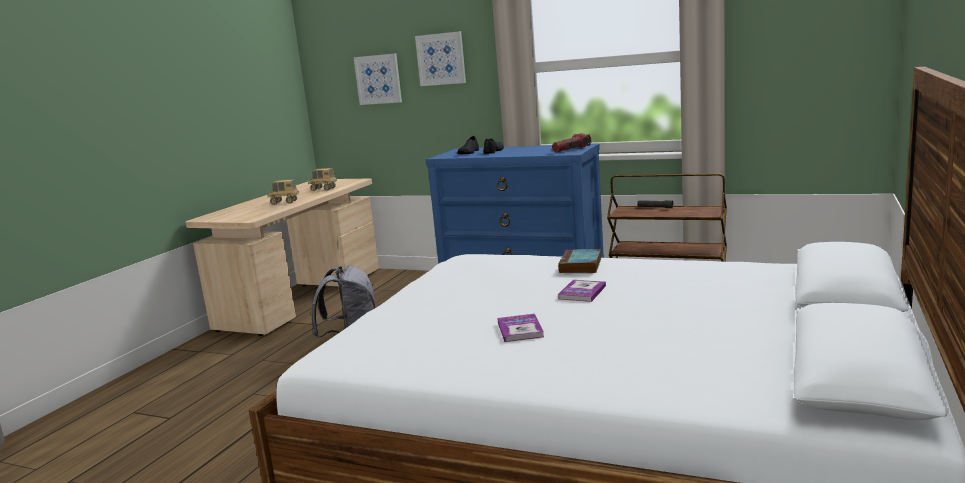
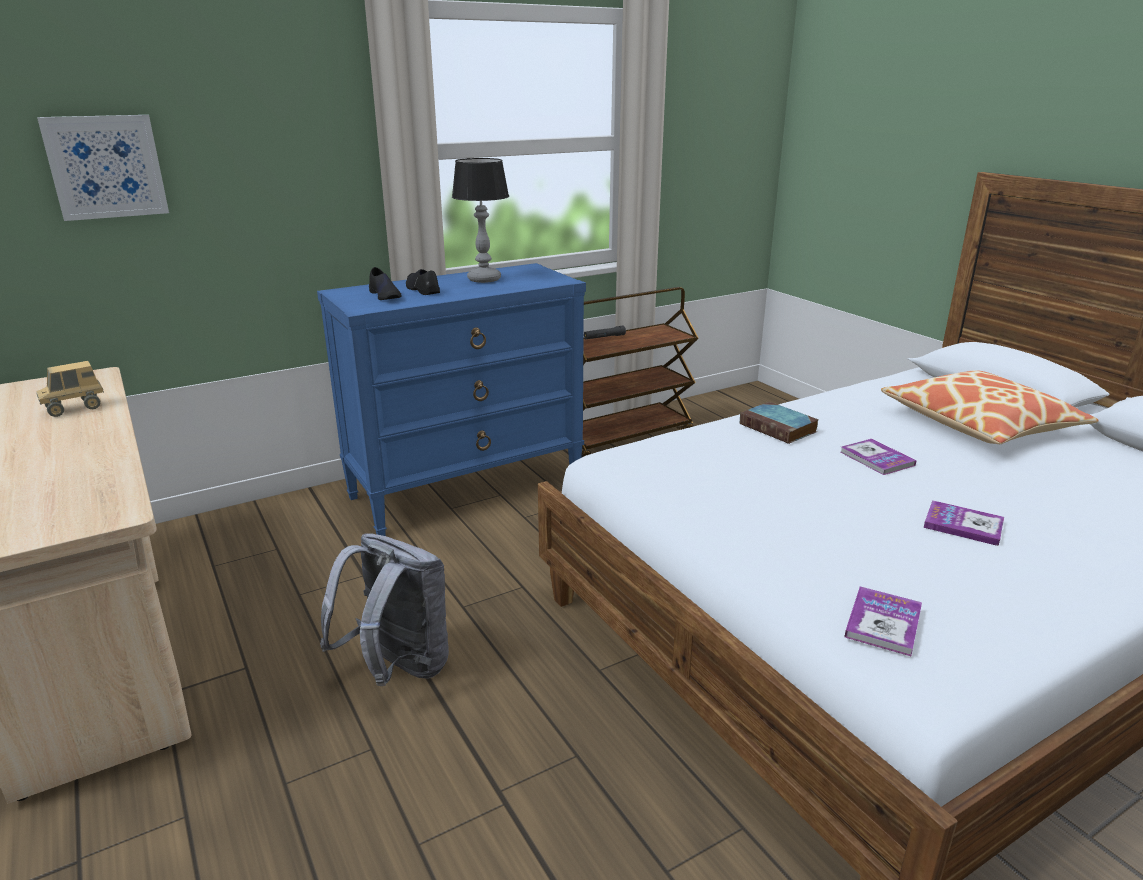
camera: 55 degrees left, 10 degrees up
toy truck [268,179,299,205] -> none
picture [415,31,466,86] -> none
flashlight [552,133,591,152] -> none
none -> table lamp [452,158,509,283]
none -> book [844,586,922,656]
none -> pillow [881,370,1099,444]

